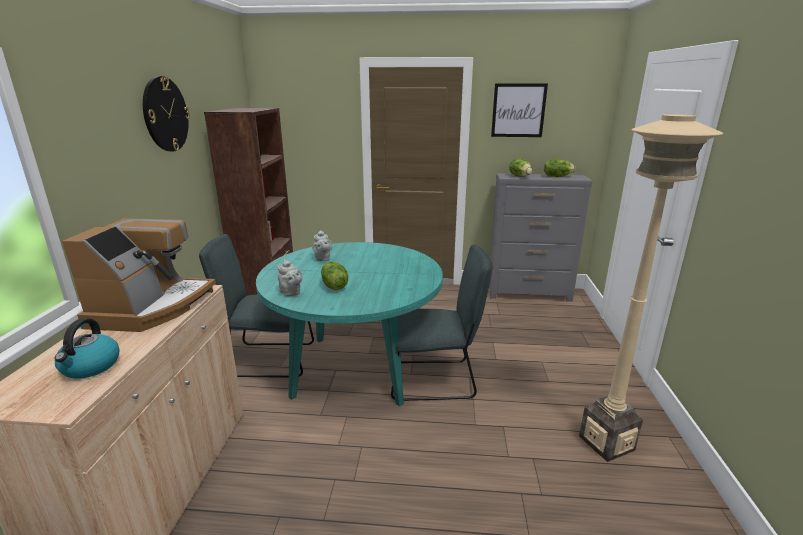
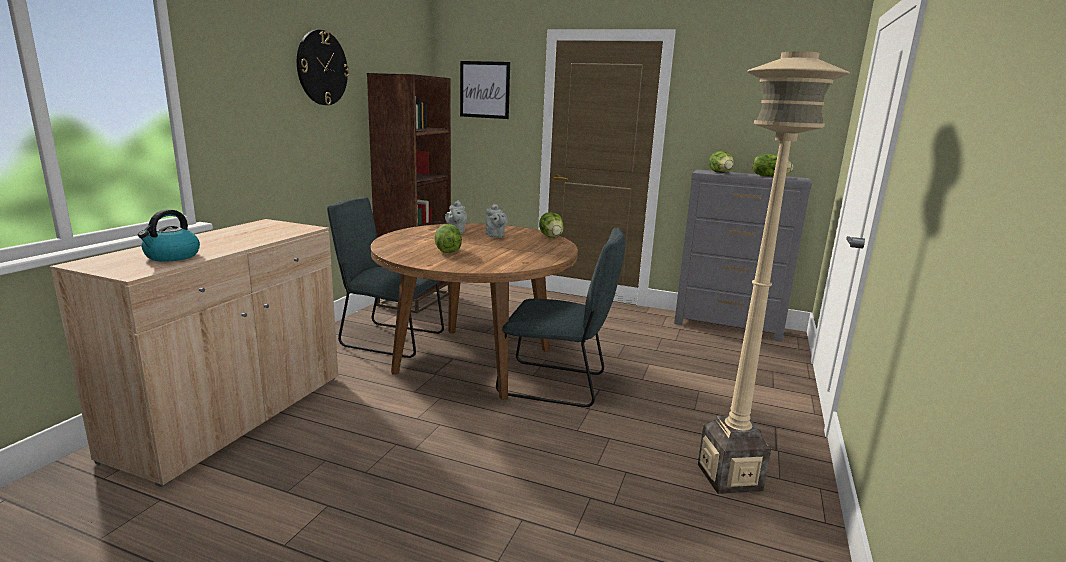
camera: 15 degrees right, 5 degrees down
coffee machine [62,218,216,332] -> none
turquoise dining table [256,242,443,406] -> brown dining table [371,223,578,400]
grey teapot [278,259,303,296] -> grey teapot moved to [485,204,508,238]
picture [491,83,548,137] -> picture moved to [460,61,510,119]
none -> lettuce [539,212,564,238]

